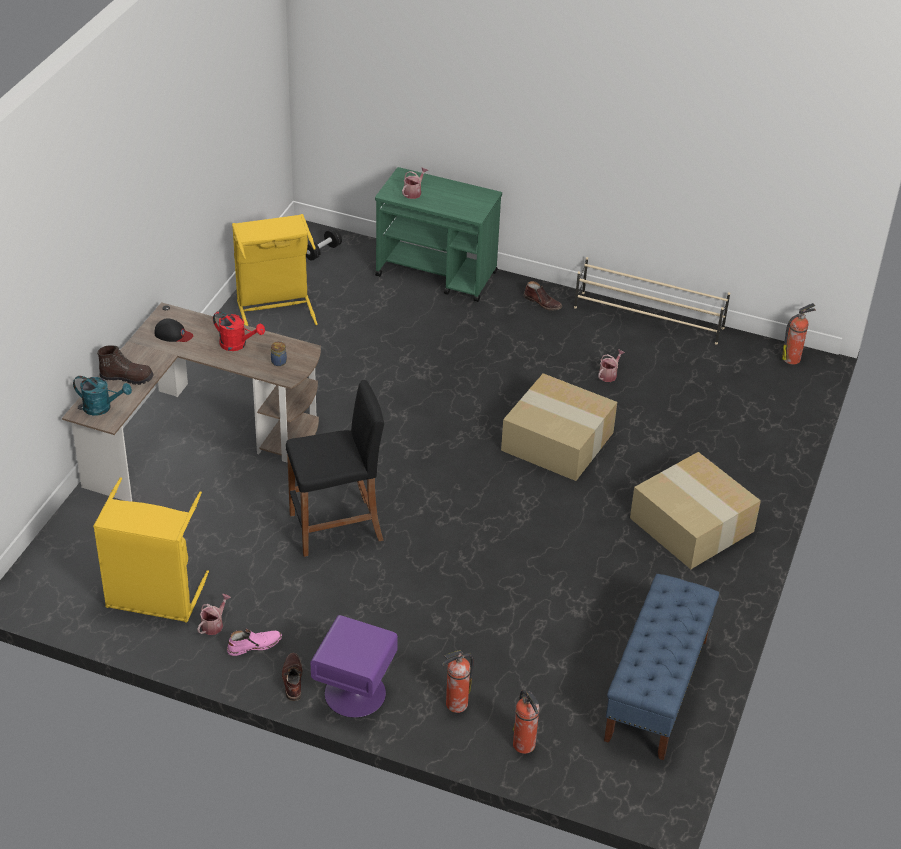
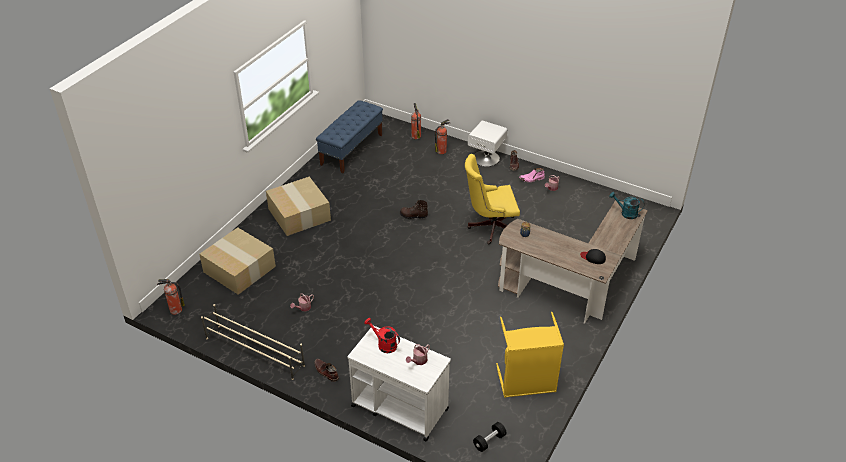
camera: 170 degrees left, 0 degrees up
yellow laundry basket [93,477,209,623] -> none
brown boot [97,345,154,385] -> brown boot moved to [400,200,428,219]
red watering can [213,311,265,351] -> red watering can moved to [364,318,400,353]
black stool [286,380,384,557] -> yellow office chair [465,154,520,244]
purple nightstand [310,615,398,718] -> white nightstand [468,121,507,167]
green cart [375,167,502,302] -> white cart [347,326,451,441]
cardboard box [501,373,617,481] -> cardboard box moved to [199,227,276,295]

